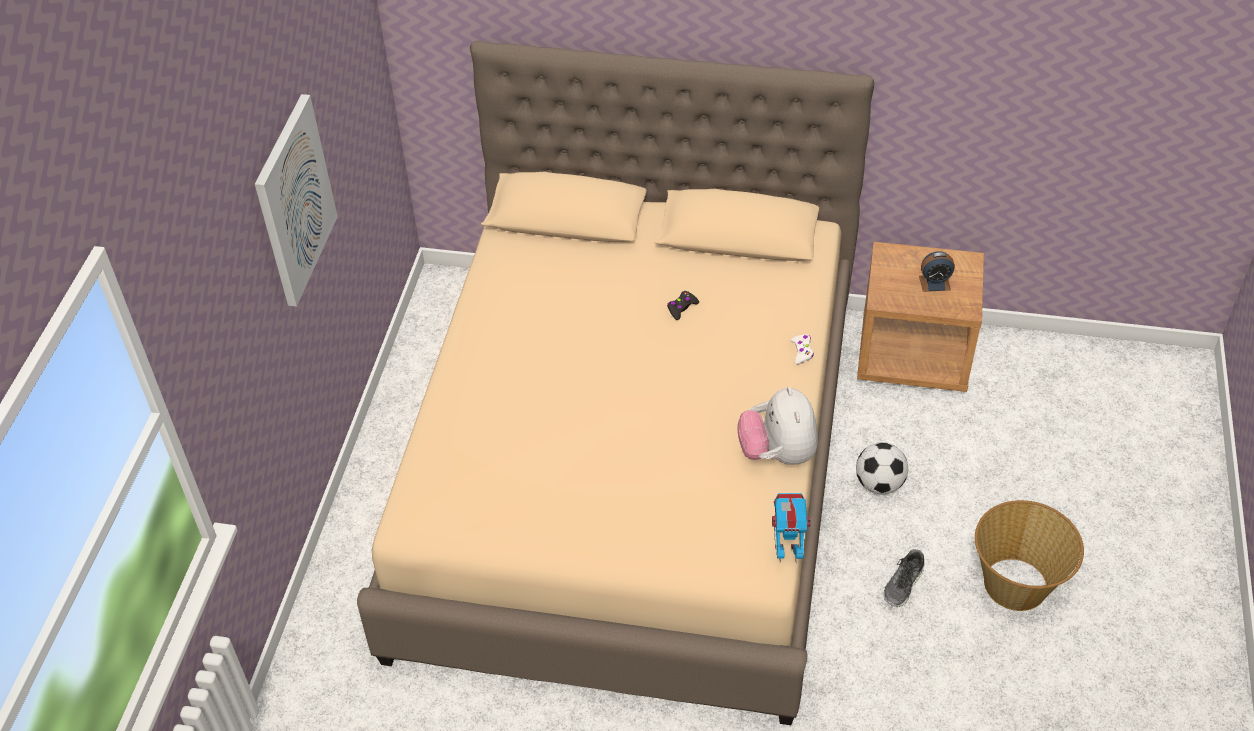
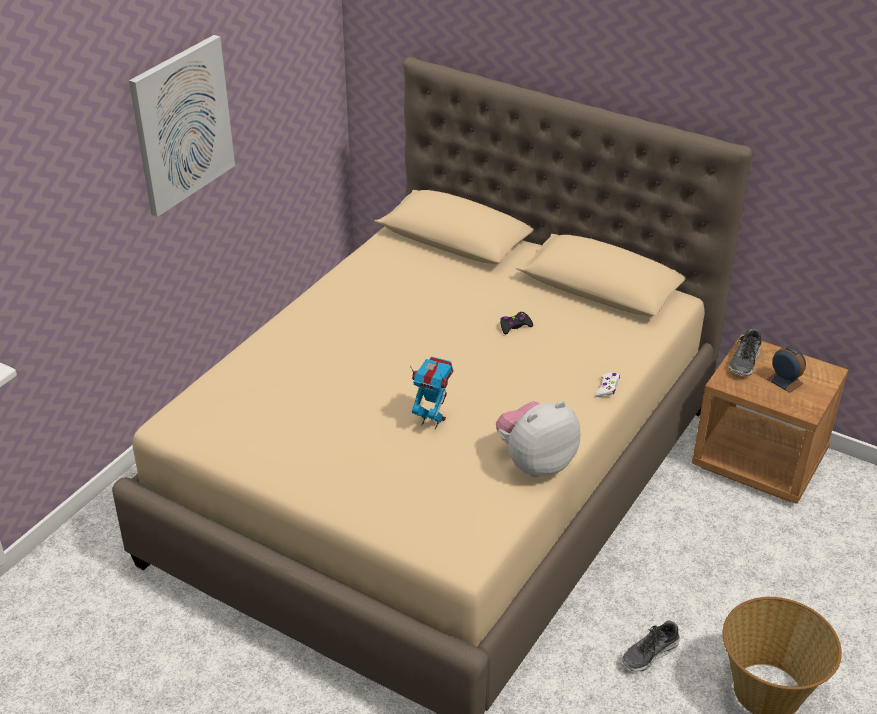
camera: 20 degrees right, 10 degrees down
plush toy [737,387,818,465] -> plush toy turned 45 degrees clockwise [496,401,580,477]
toy robot [772,493,811,563] -> toy robot moved to [410,356,454,429]
football [856,443,908,494] -> none
alarm clock [919,251,955,292] -> alarm clock turned 150 degrees counterclockwise [767,346,806,393]
none -> shoe [729,329,761,376]

